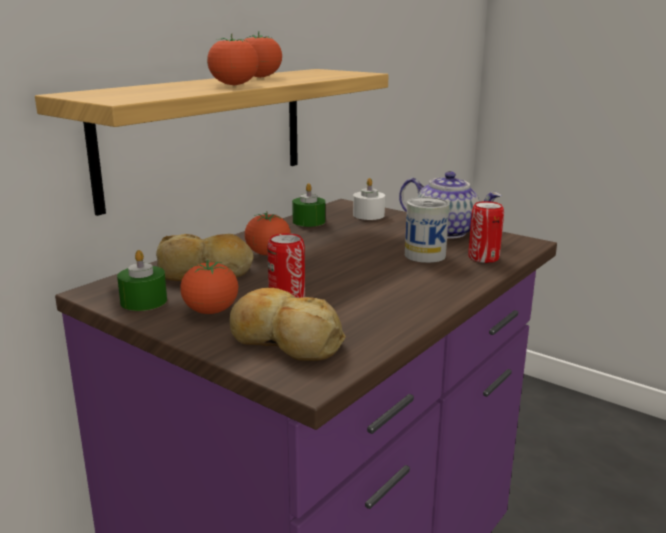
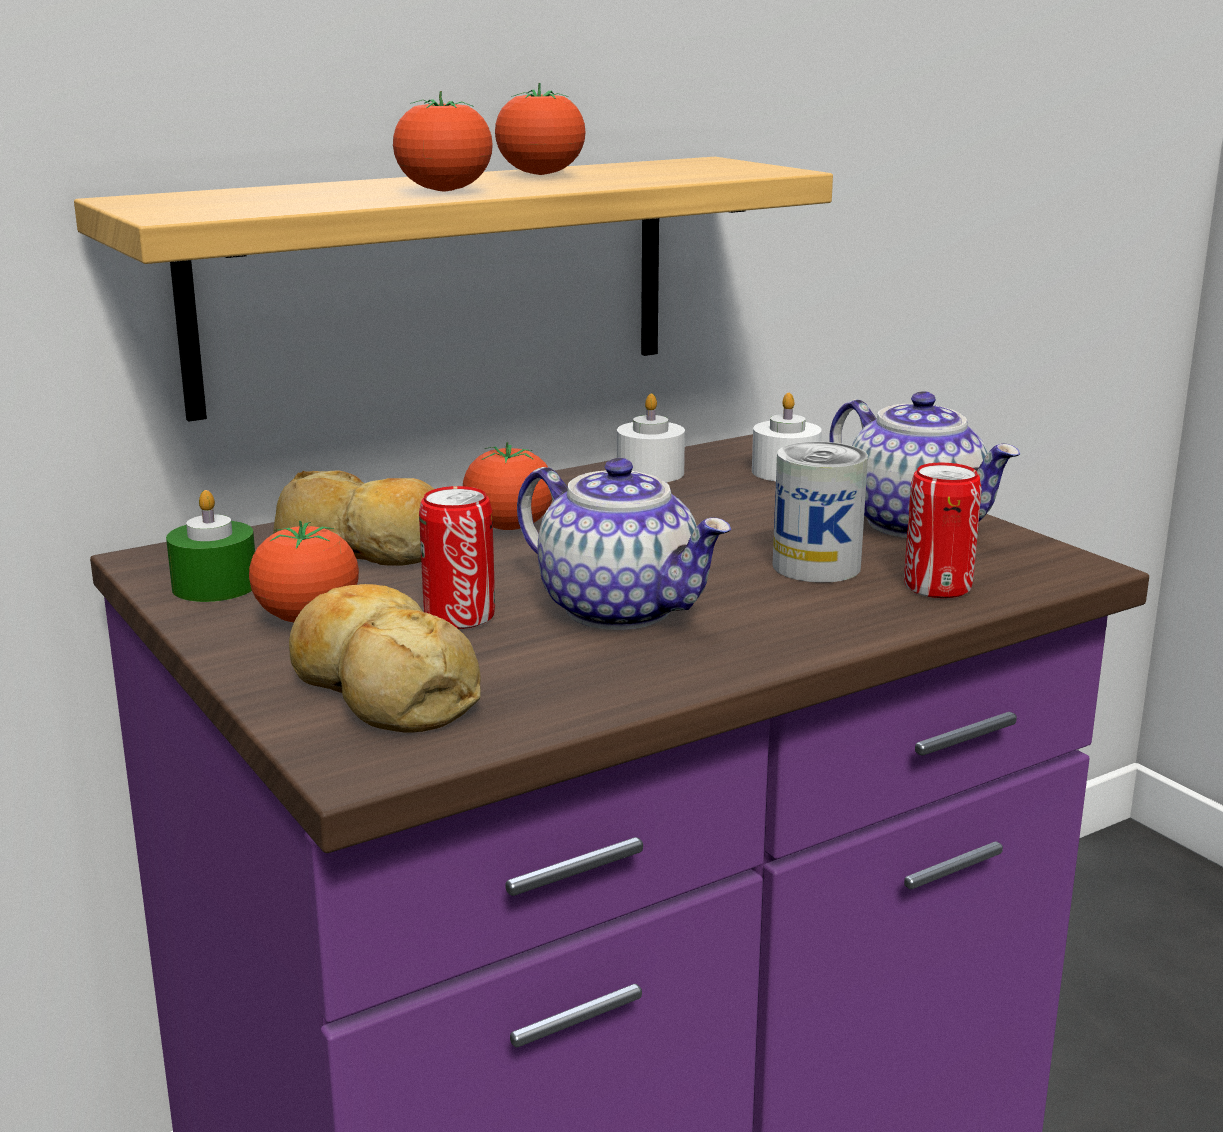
camera: 20 degrees right, 0 degrees up
green candle [292,183,325,227] -> white candle [617,393,685,482]
none -> teapot [517,458,731,630]

